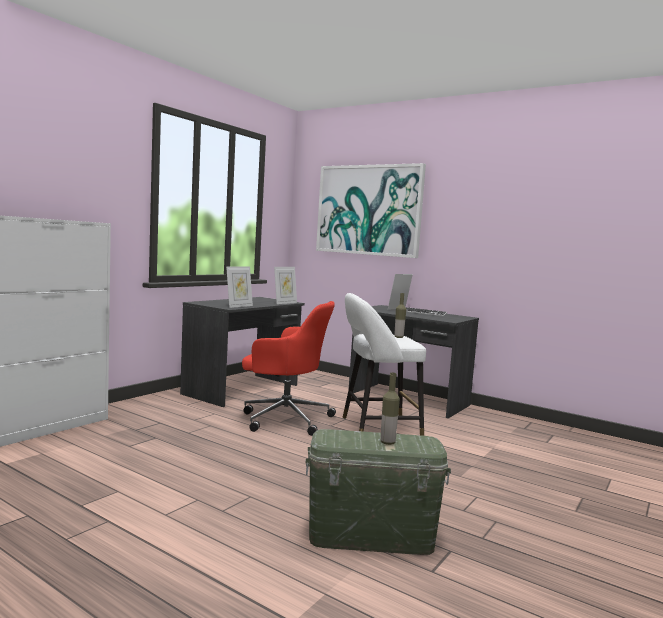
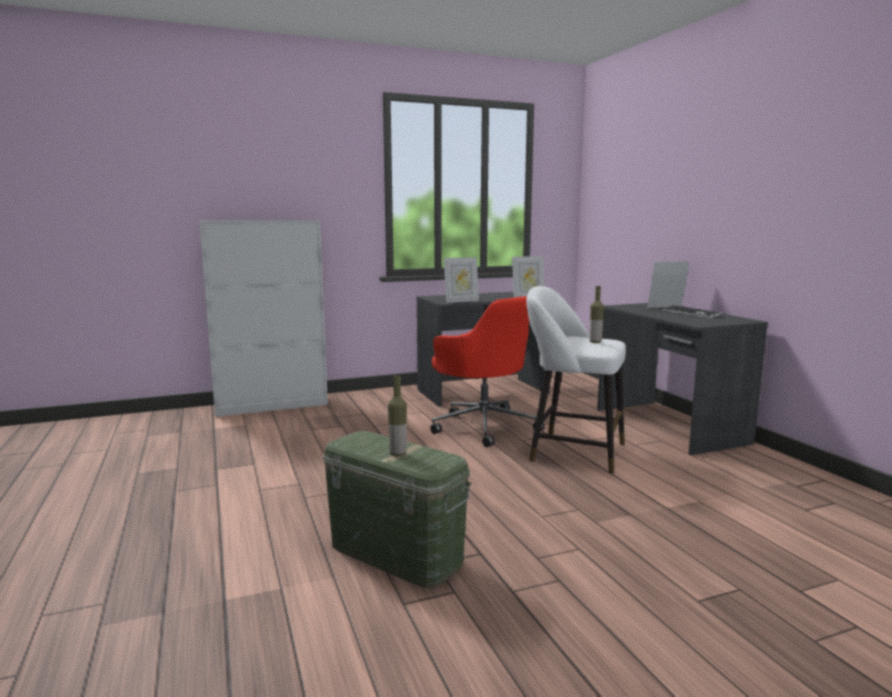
camera: 35 degrees right, 5 degrees up
picture [316,163,426,258] -> none

